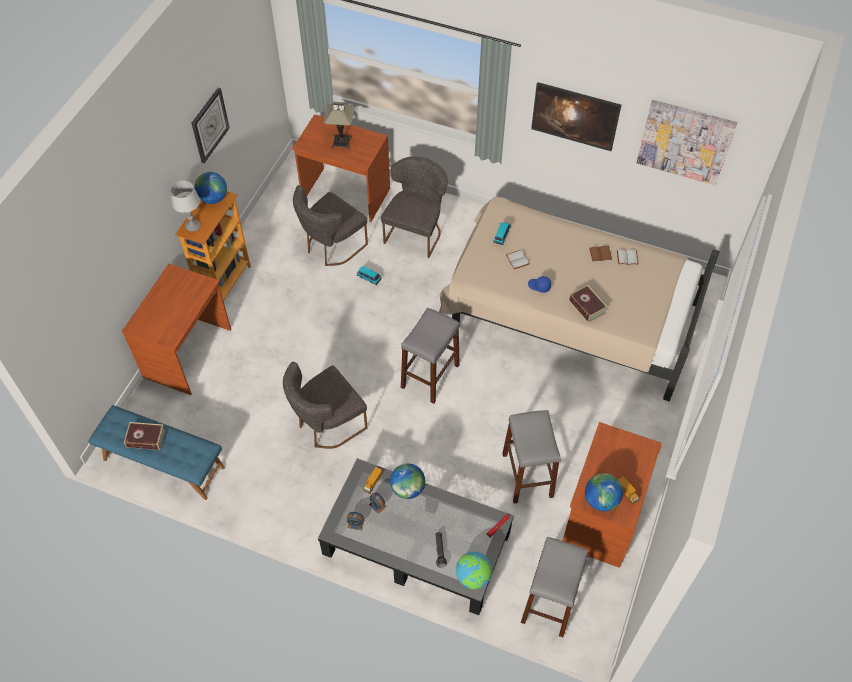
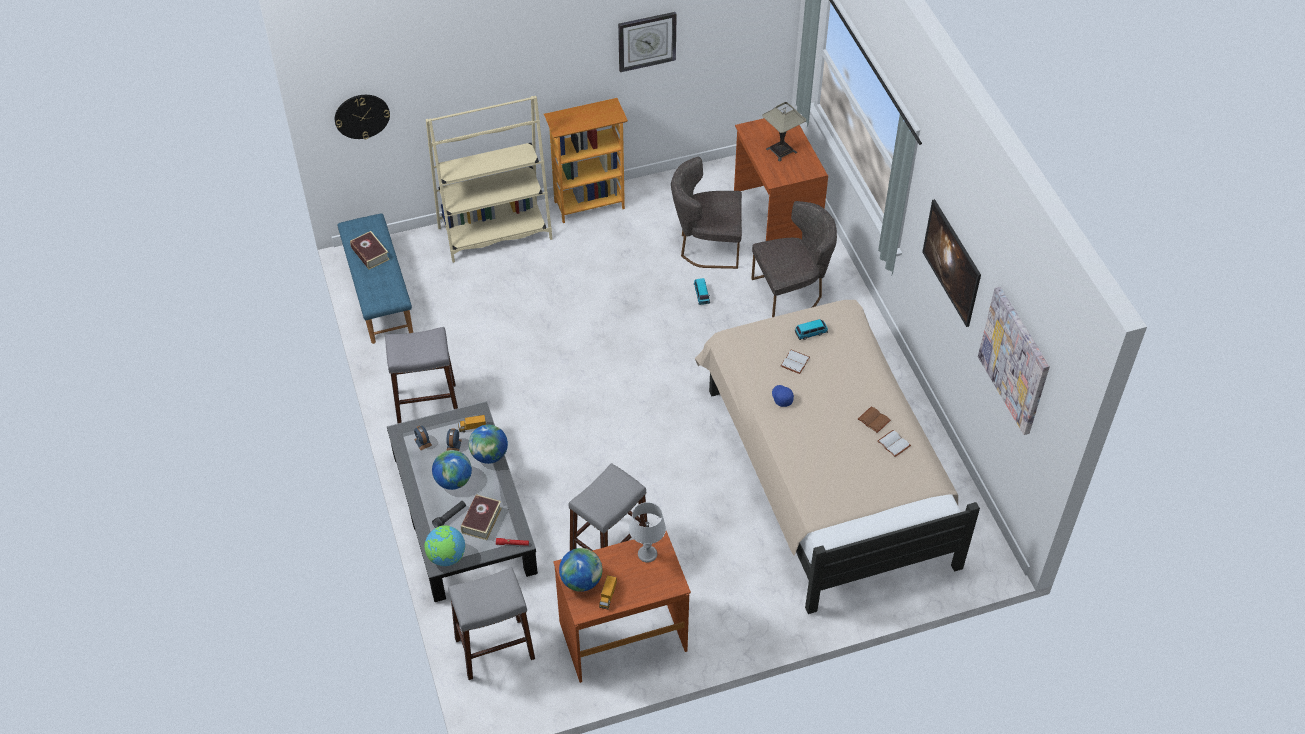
camera: 50 degrees right, 5 degrees down
brown desk [122,264,231,395] -> beige bookcase [426,96,553,263]
grey table lamp [171,181,200,232] -> grey table lamp moved to [629,502,666,563]
globe [195,172,227,204] -> globe moved to [432,450,472,490]
grey chair [283,362,368,449] -> none
grey stool [401,307,460,404] -> grey stool moved to [385,327,458,423]
book [569,285,608,322] -> book moved to [461,494,502,540]
none -> wall clock [335,95,390,139]

